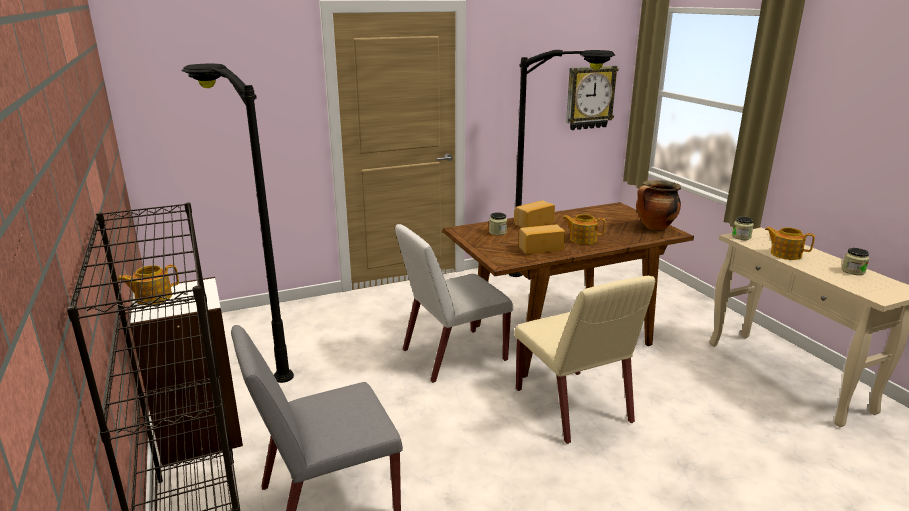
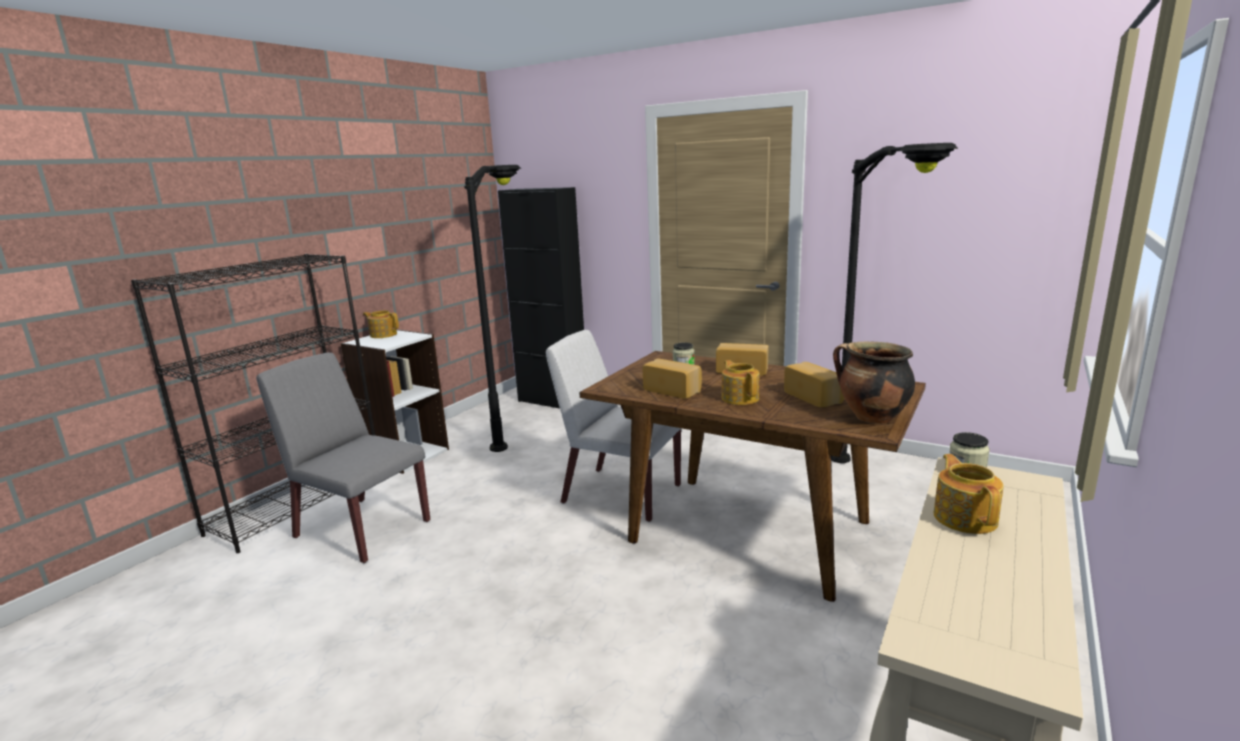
camera: 55 degrees right, 5 degrees down
beige chair [515,276,655,444] -> none
wall clock [566,66,619,130] -> none
jar [842,248,869,275] -> none
none -> black cabinet [498,187,584,409]
none -> bread [784,362,844,407]

